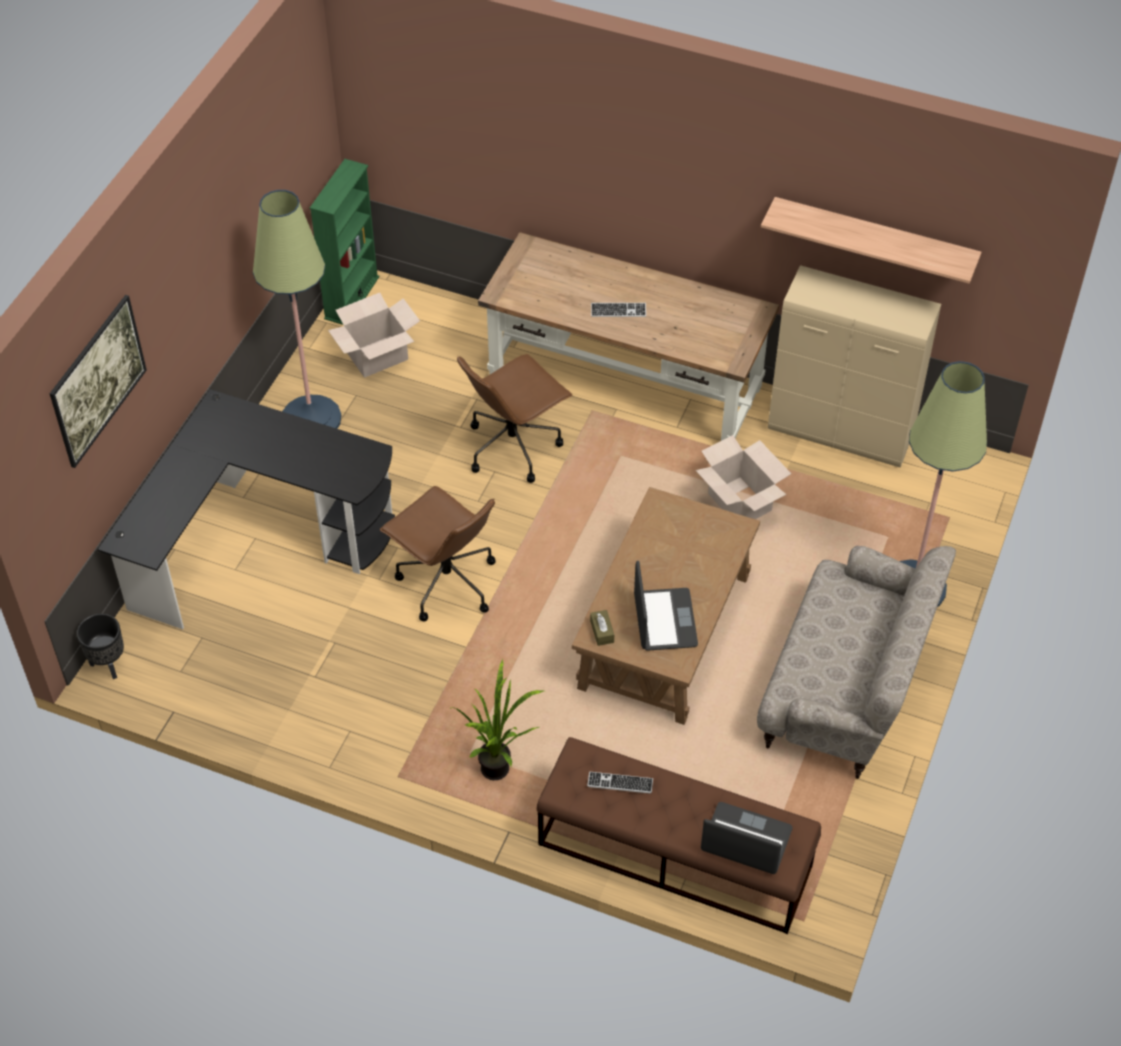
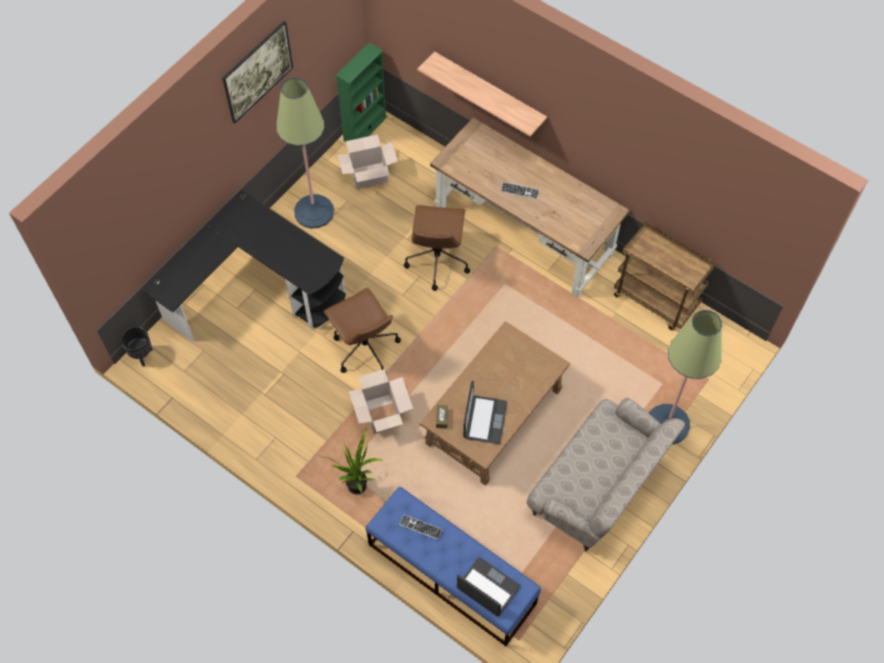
camera: 15 degrees right, 10 degrees up
picture [49,295,147,468] -> picture moved to [222,21,293,124]
brown office chair [457,354,572,483] -> brown office chair turned 60 degrees counterclockwise [404,205,470,291]
brown bench [537,737,821,934] -> blue bench [365,487,541,646]
cardboard box [695,435,791,519] -> cardboard box moved to [349,369,413,434]
shelf [761,197,981,284] -> shelf moved to [417,51,547,137]
beige cabinet [768,265,941,468] -> brown cart [614,222,715,330]

